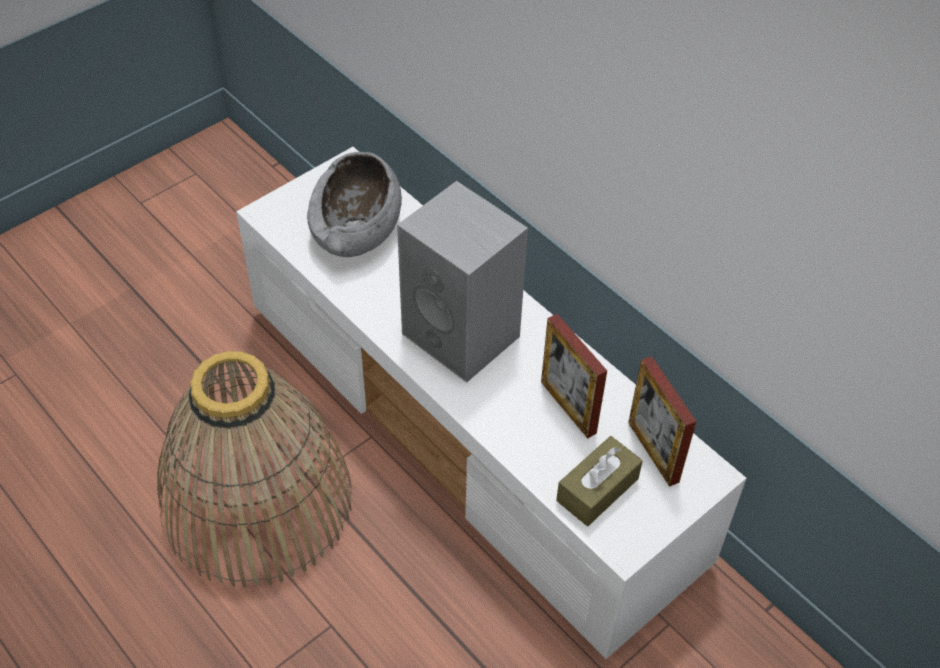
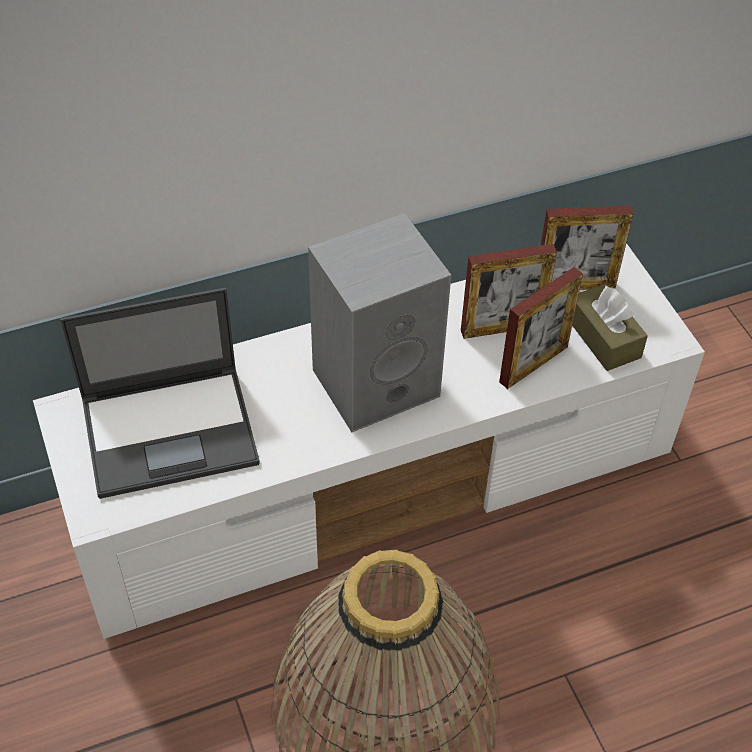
camera: 70 degrees left, 0 degrees up
grey bowl [307,152,402,257] -> laptop [60,288,260,499]
none -> picture frame [499,267,583,389]

